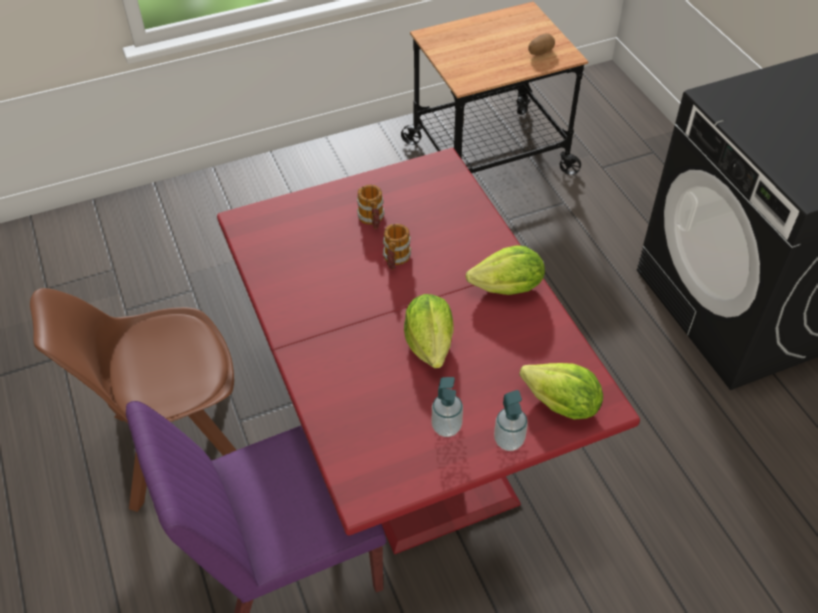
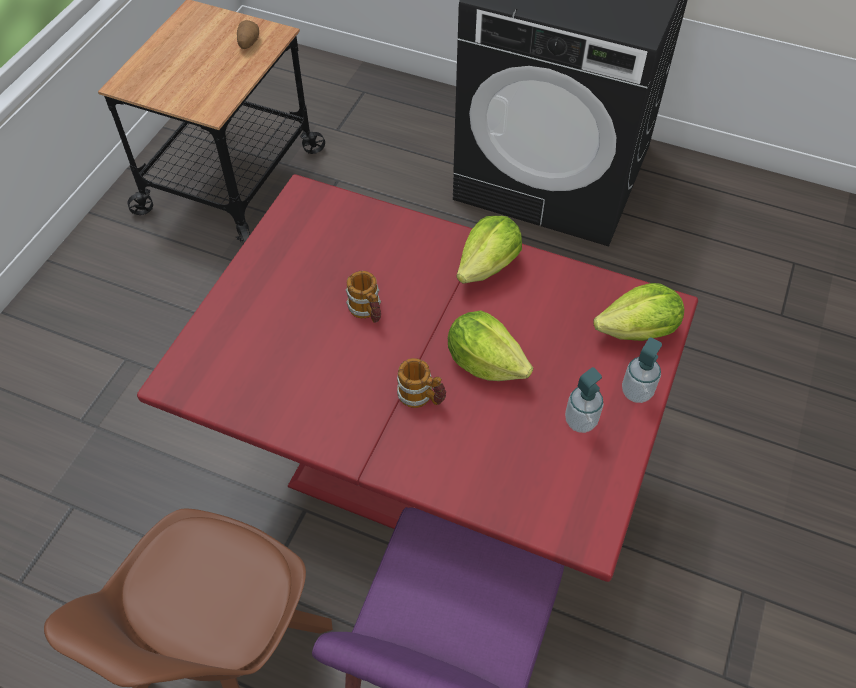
camera: 45 degrees left, 5 degrees up
mug [357,185,385,229] -> mug moved to [397,358,446,408]

